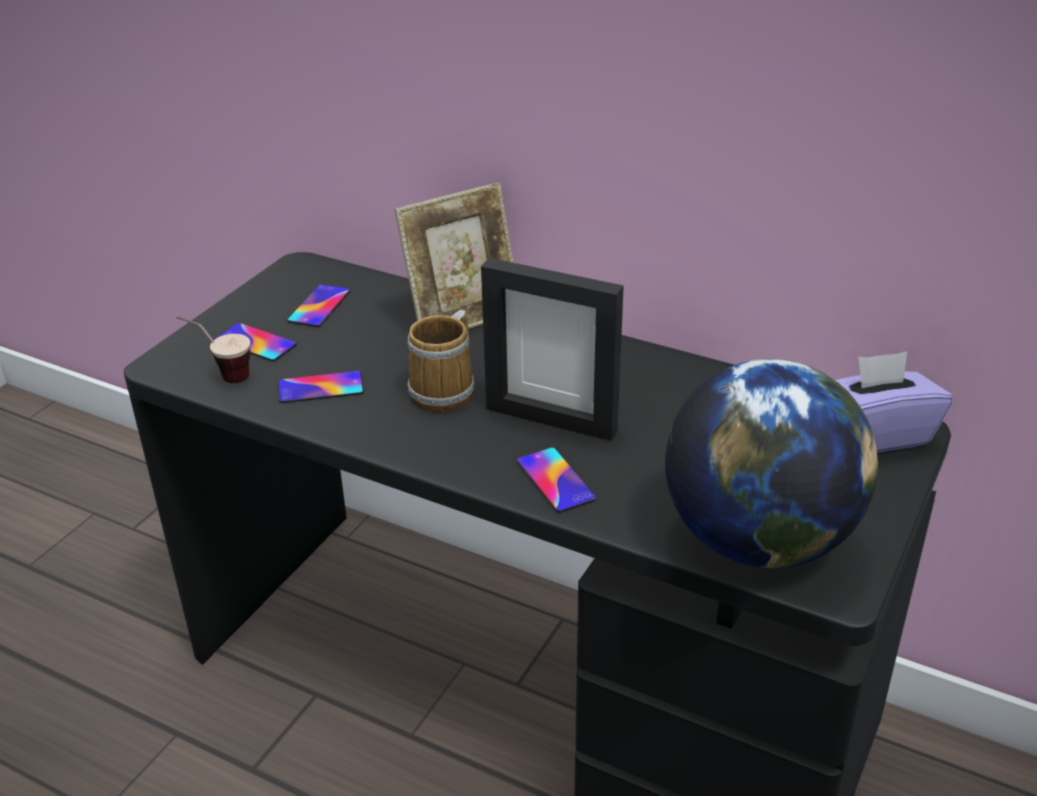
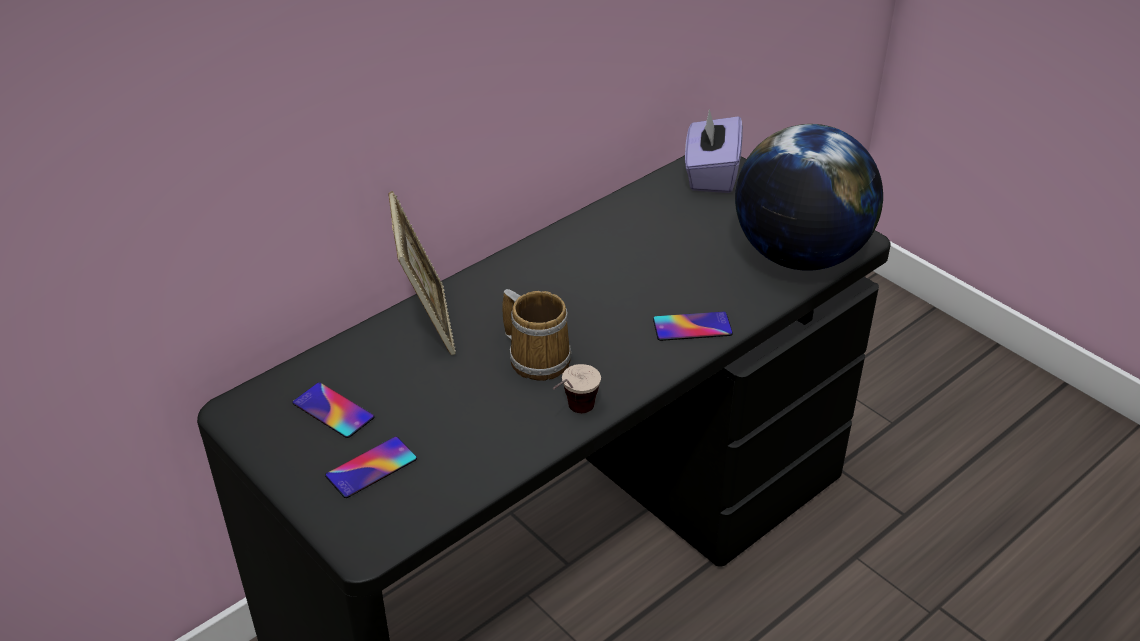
camera: 70 degrees left, 5 degrees up
cup [176,316,250,383] -> cup moved to [553,364,601,413]
phone [278,371,364,403] -> none
picture frame [481,258,624,441] -> none

